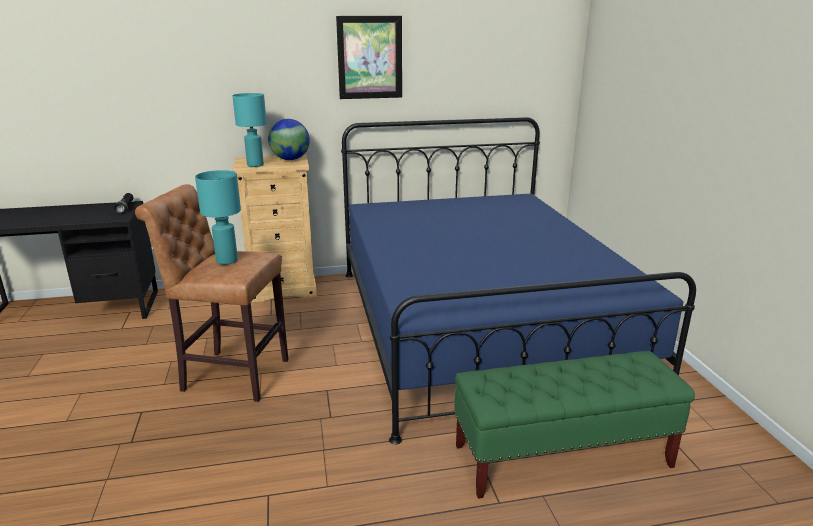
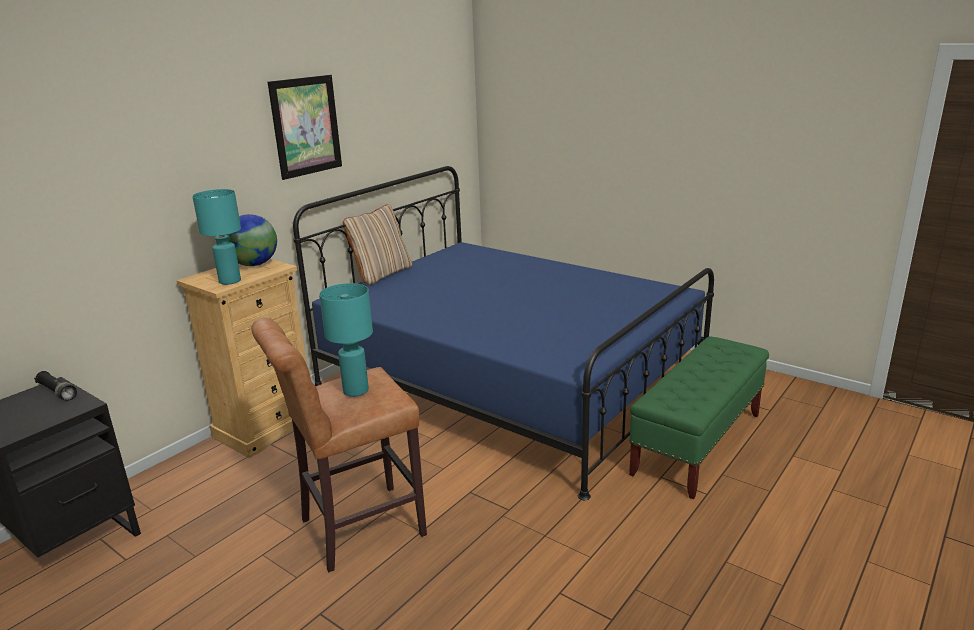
camera: 40 degrees left, 0 degrees up
none -> beige pillow [343,204,412,285]

